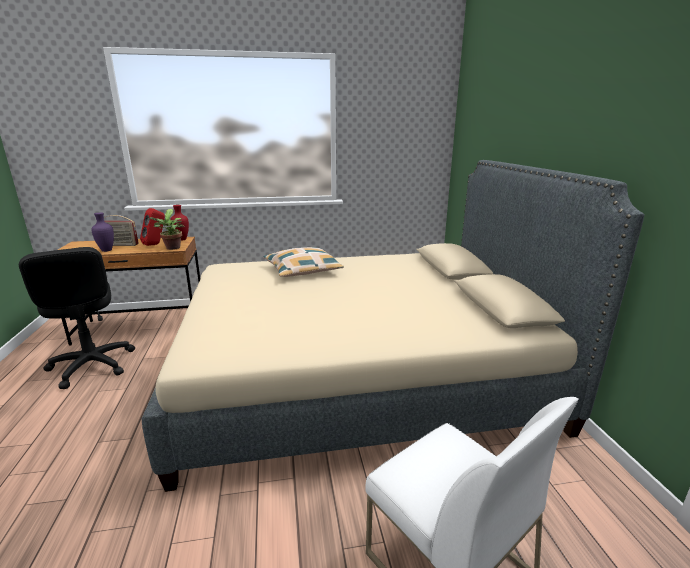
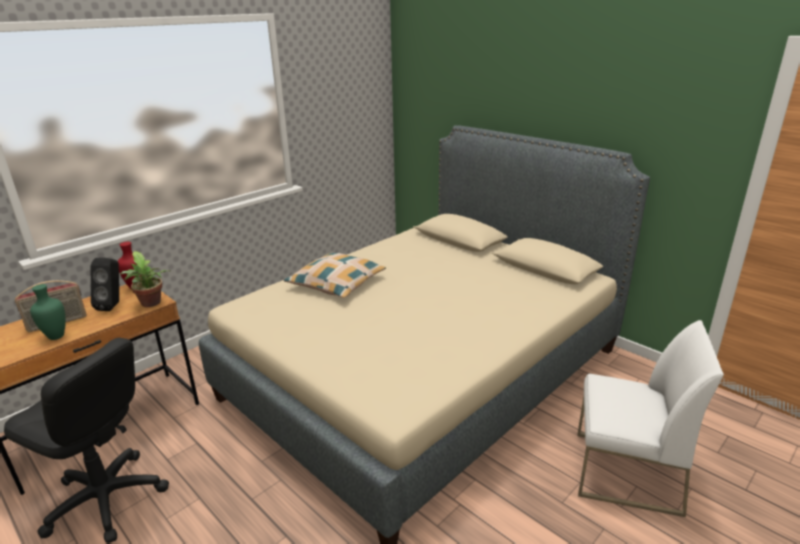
camera: 35 degrees left, 5 degrees up
purple vase [91,212,114,252] -> green vase [30,284,66,340]
red speaker [140,208,165,246] -> black speaker [91,257,119,311]

